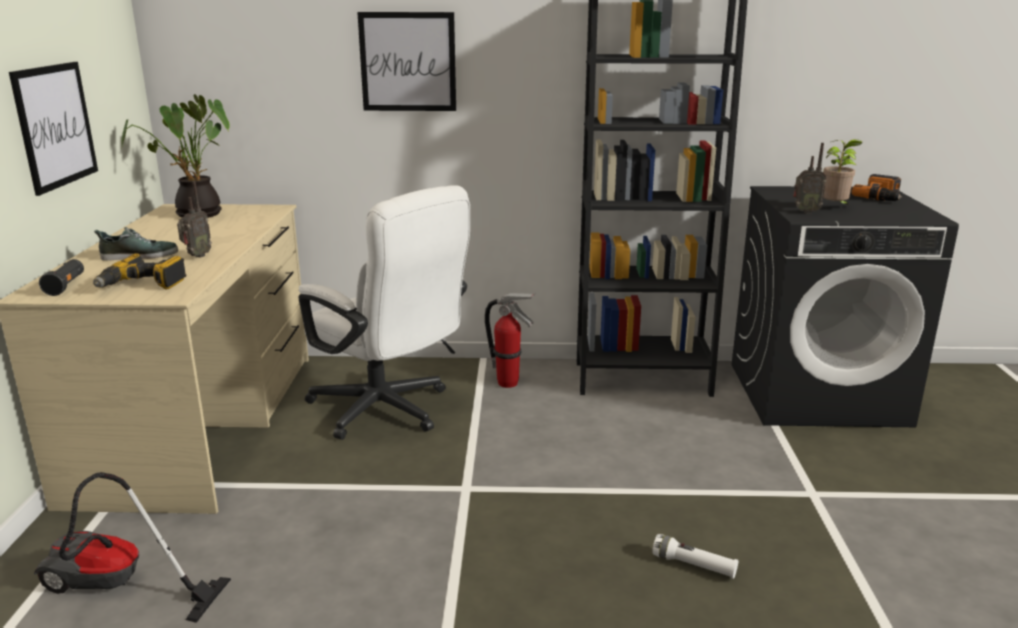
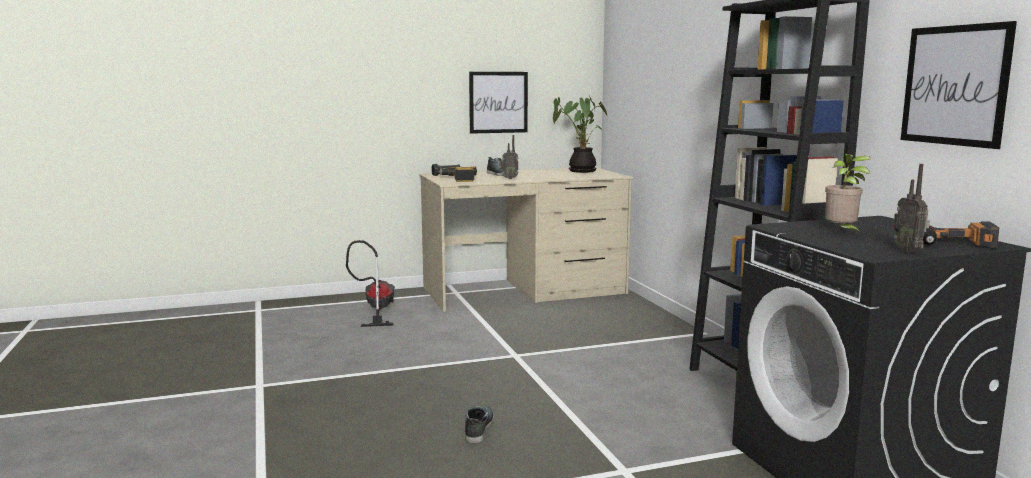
camera: 70 degrees right, 10 degrees down
white office chair [299,185,470,440] -> none
picture [357,12,456,111] -> picture moved to [901,21,1017,149]
fire extinguisher [485,293,535,388] -> none
white flashlight [652,534,739,579] -> shoe [465,406,494,443]
radio [793,143,826,214] -> radio moved to [894,164,930,253]

